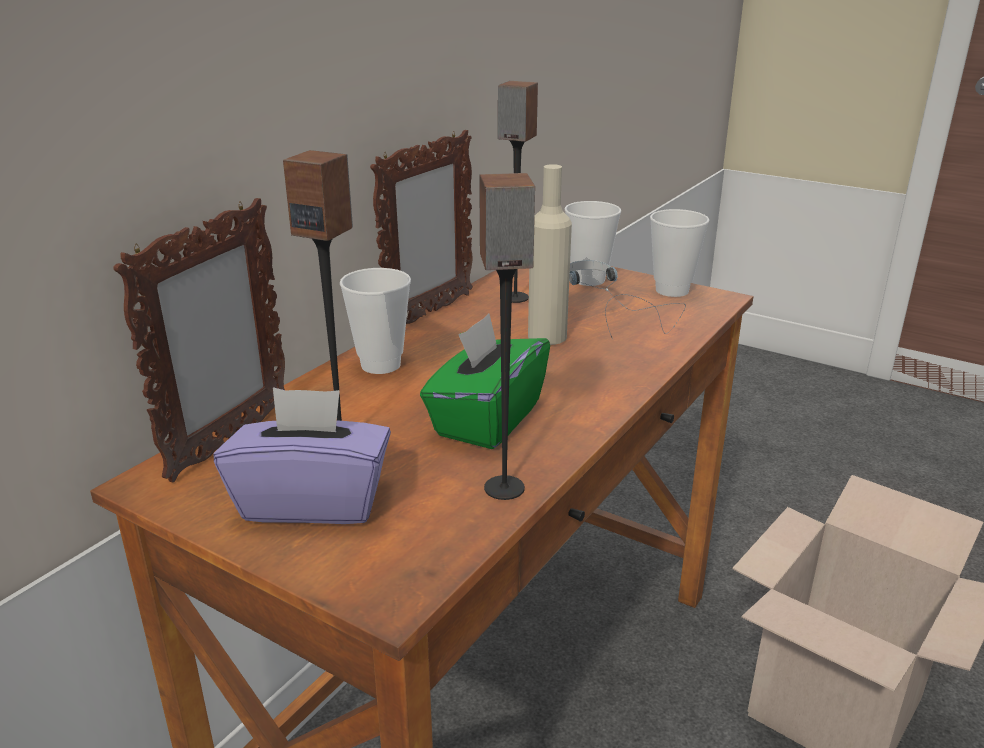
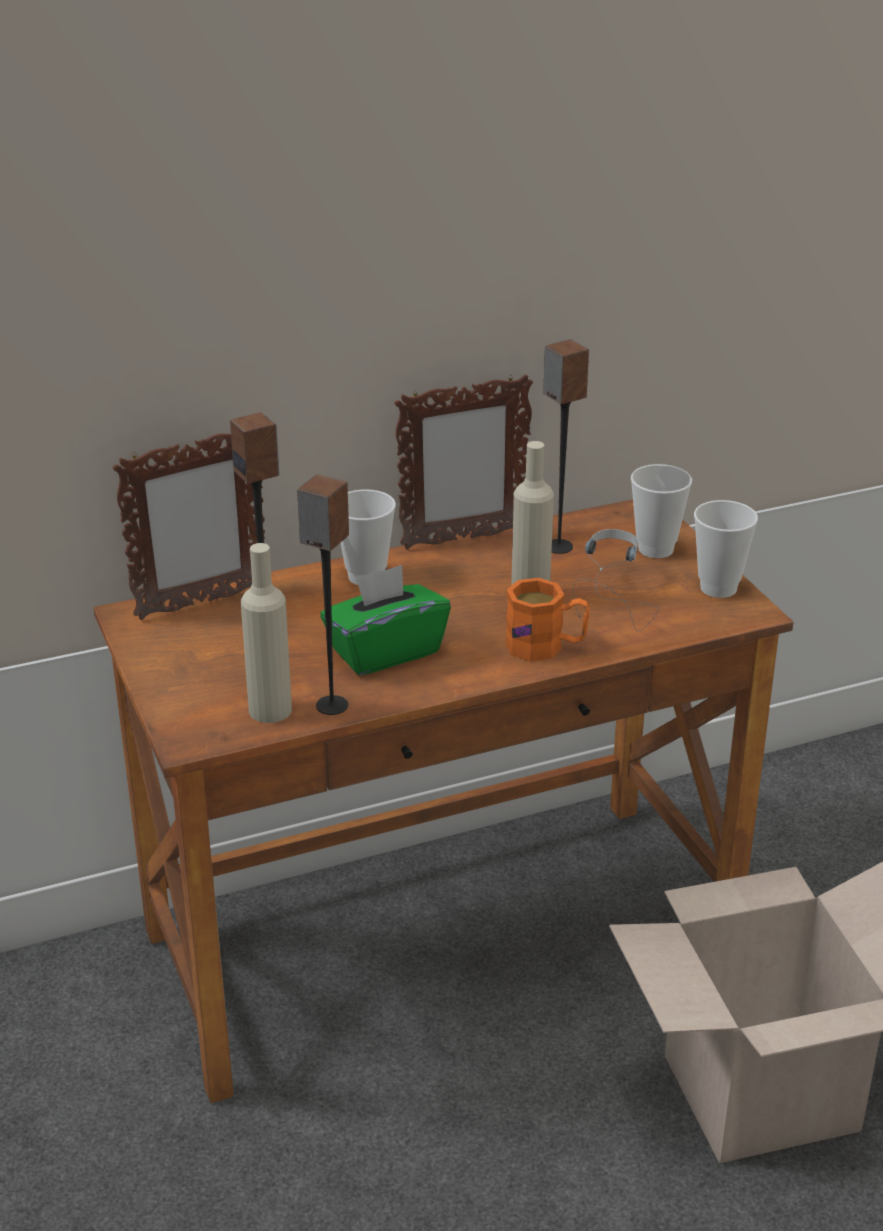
camera: 35 degrees right, 5 degrees up
purple tissue box [214,387,391,524] -> none
none -> beige bottle [241,543,292,723]
none -> orange mug [505,578,590,662]

